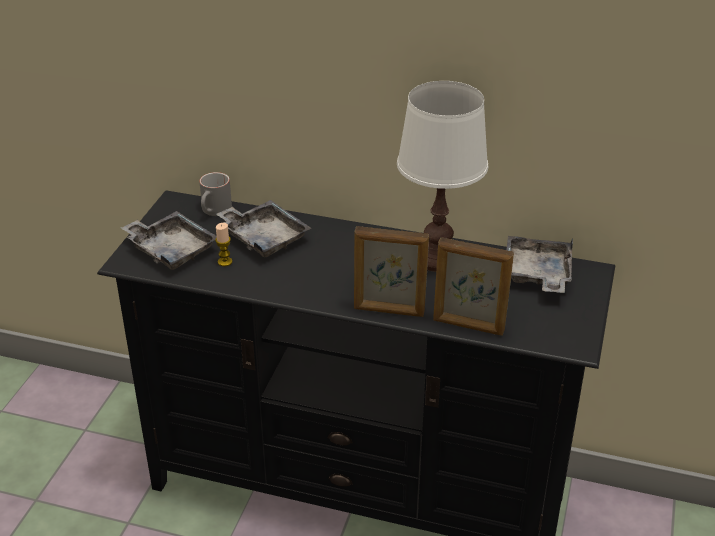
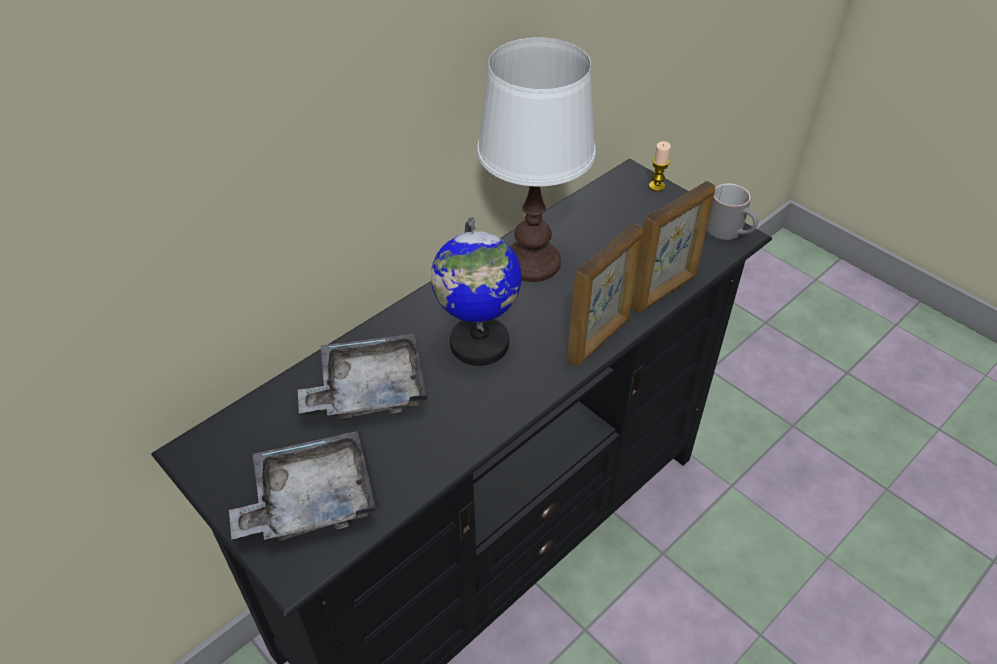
camera: 60 degrees left, 10 degrees up
grey mug [199,172,232,216] -> grey mug moved to [706,183,758,240]
candle [215,223,233,266] -> candle moved to [649,141,671,191]
grey tray [506,236,573,293] -> none
none -> globe [431,217,522,366]

